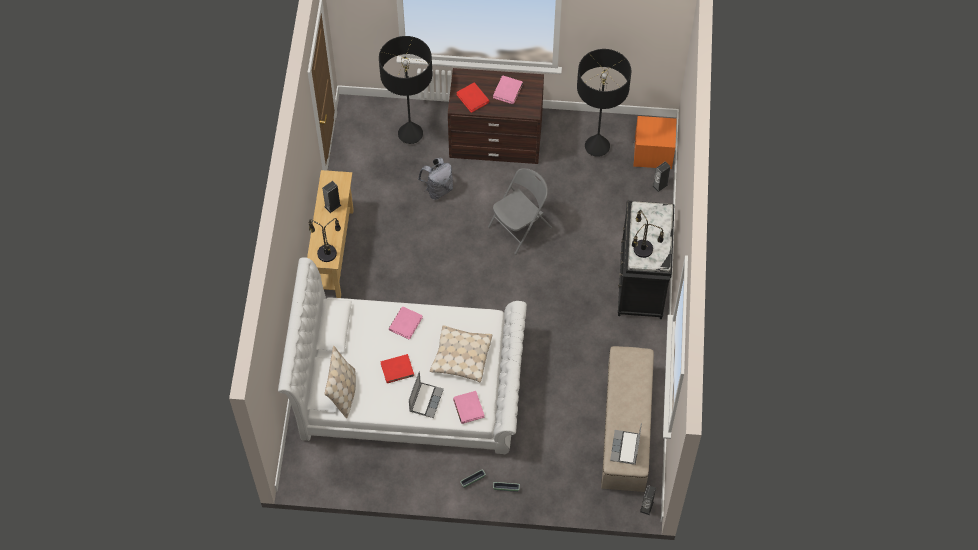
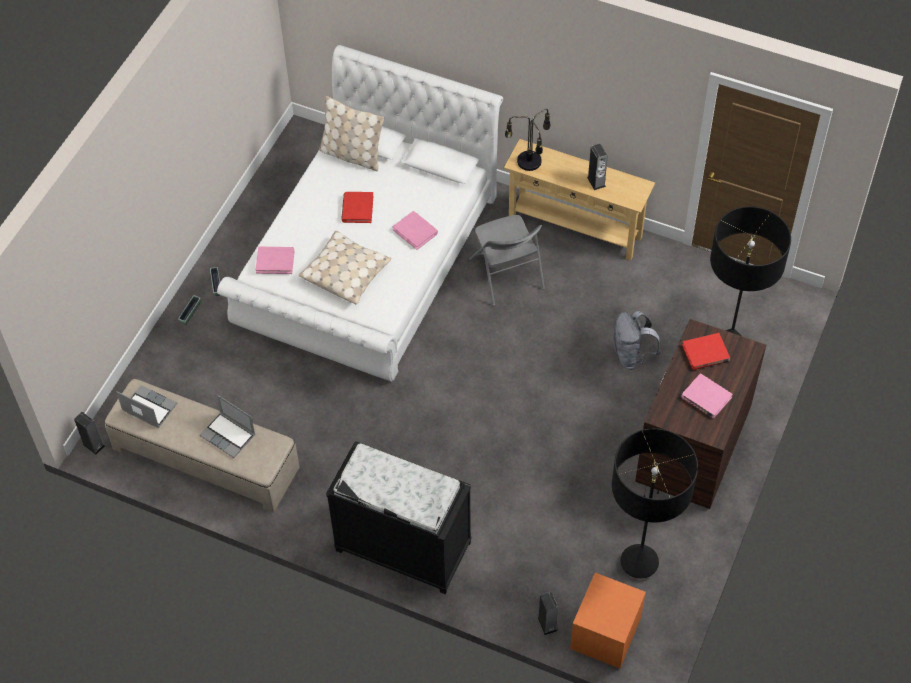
camera: 110 degrees right, 5 degrees down
laptop [409,371,444,418] -> laptop moved to [200,395,256,458]
grey chair [488,168,552,255] -> grey chair moved to [469,215,545,306]
table lamp [632,210,664,258] -> none

